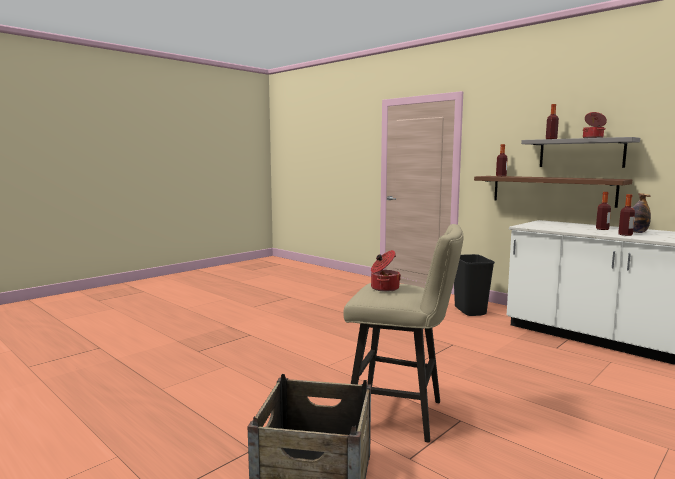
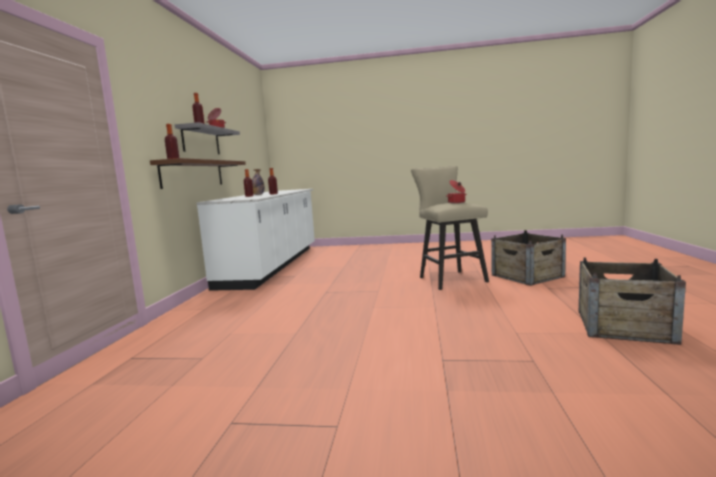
camera: 125 degrees left, 0 degrees up
black trash can [454,254,495,316] -> none
none -> crate [579,257,686,345]

